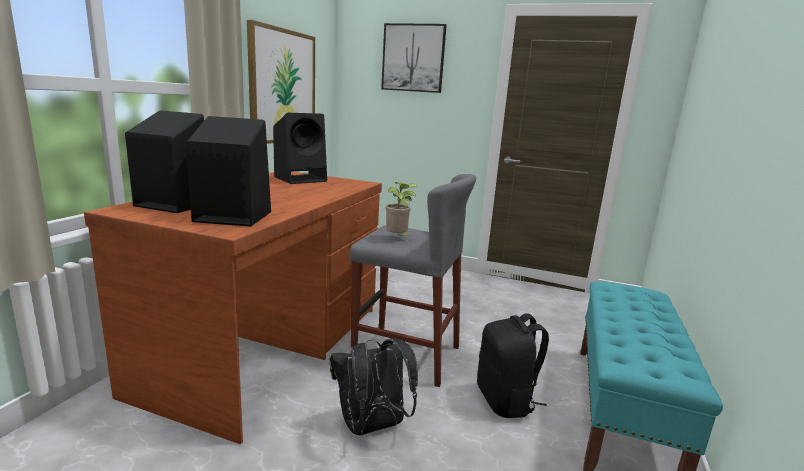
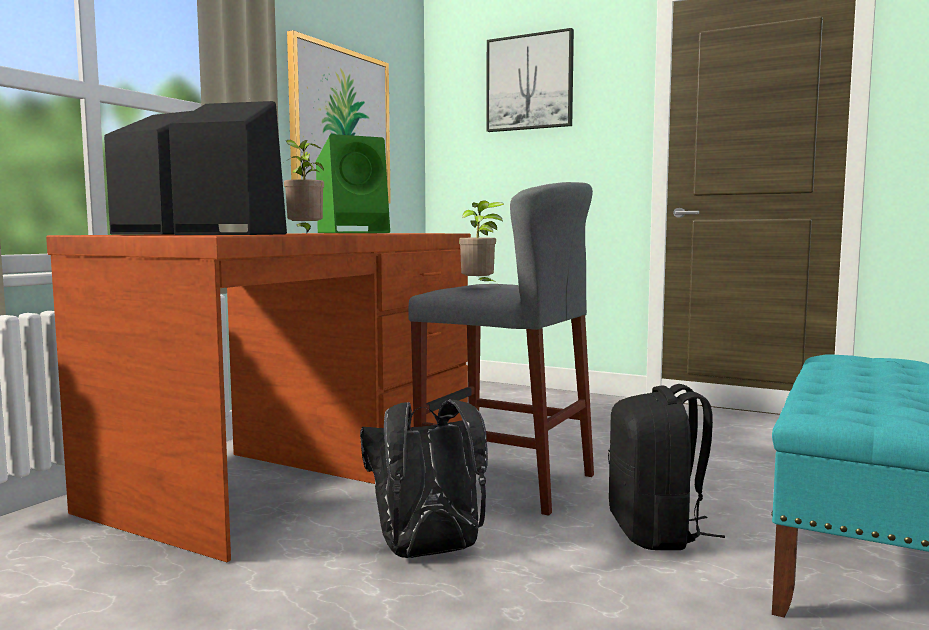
camera: 10 degrees right, 10 degrees down
black speaker [273,113,327,184] -> green speaker [316,134,390,233]
none -> potted plant [284,140,324,234]

